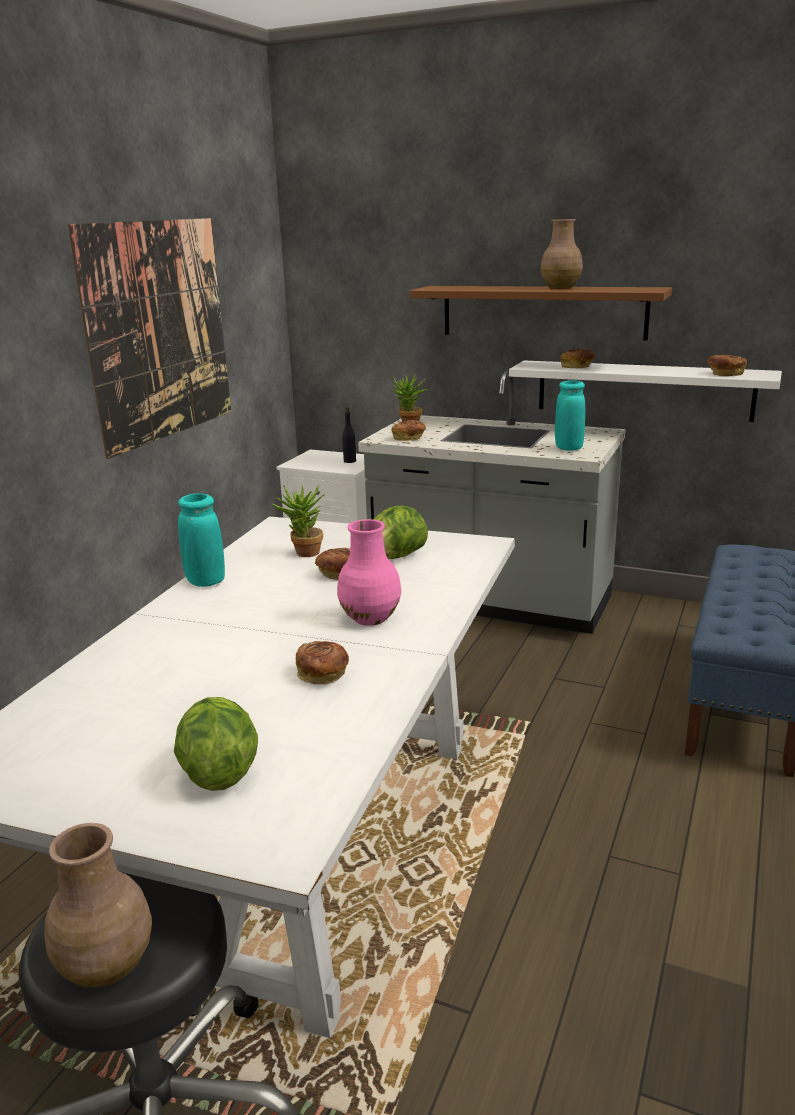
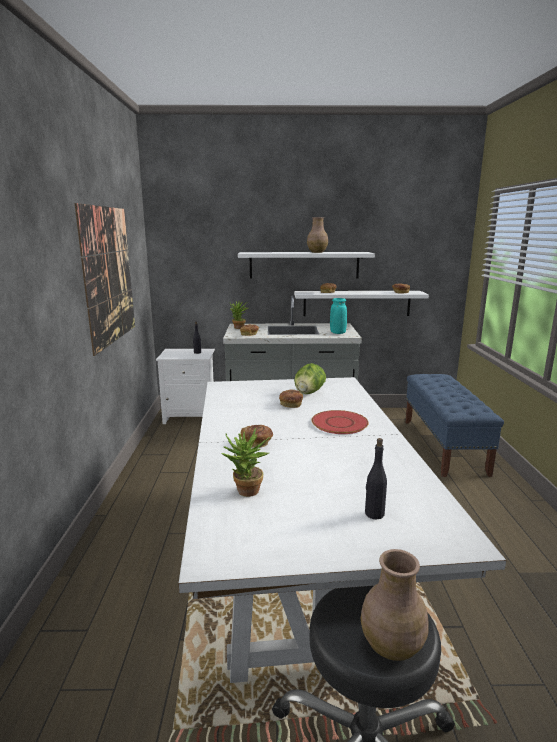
camera: 25 degrees left, 5 degrees down
lettuce [174,697,258,791] -> black bottle [365,438,387,519]
turquoise vase [178,493,225,587] -> none
potted plant [272,485,326,557] -> potted plant moved to [221,428,271,497]
bread [296,641,349,684] -> bread moved to [241,425,273,448]
pink vase [337,519,401,626] -> red plate [312,410,369,434]
brown shelf [409,286,672,341] -> white shelf [238,252,375,279]

